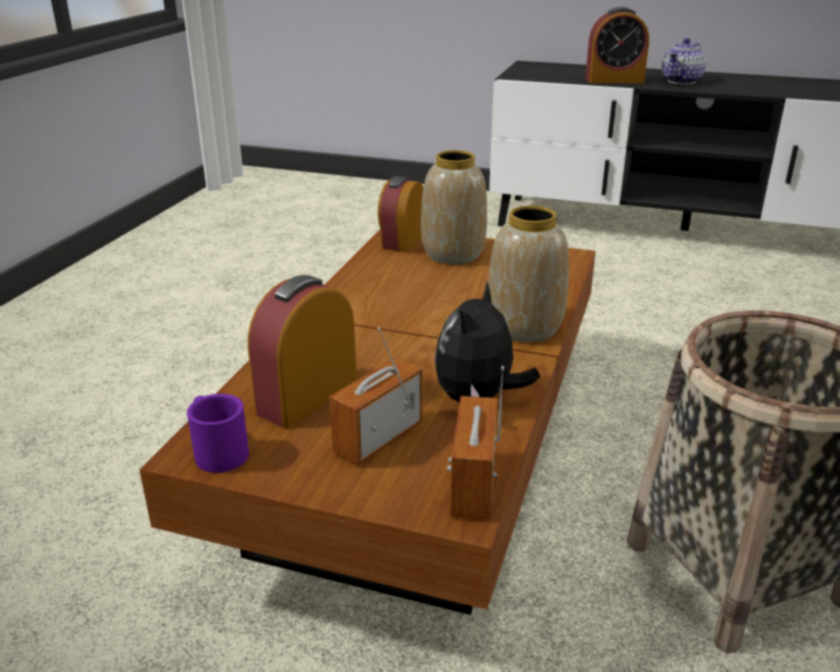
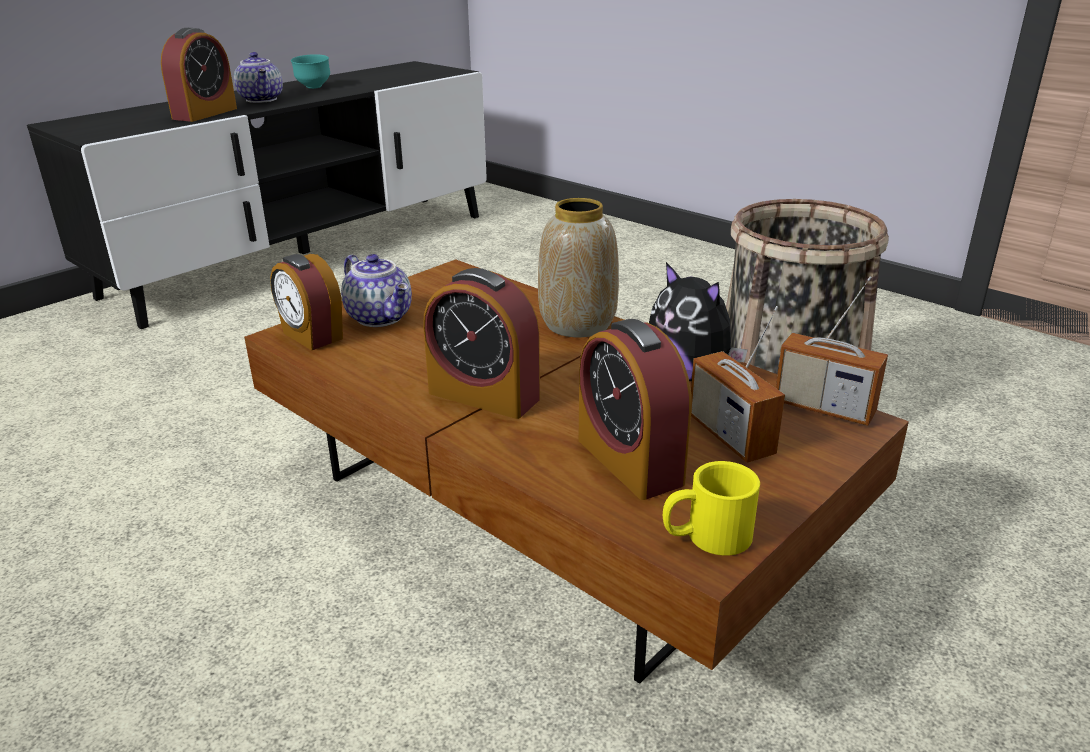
camera: 65 degrees left, 0 degrees up
purple mug [187,394,249,473] -> yellow mug [663,461,760,556]
vase [421,150,487,264] -> teapot [341,254,412,327]
none -> turquoise bowl [291,54,330,89]
none -> alarm clock [423,268,540,419]

